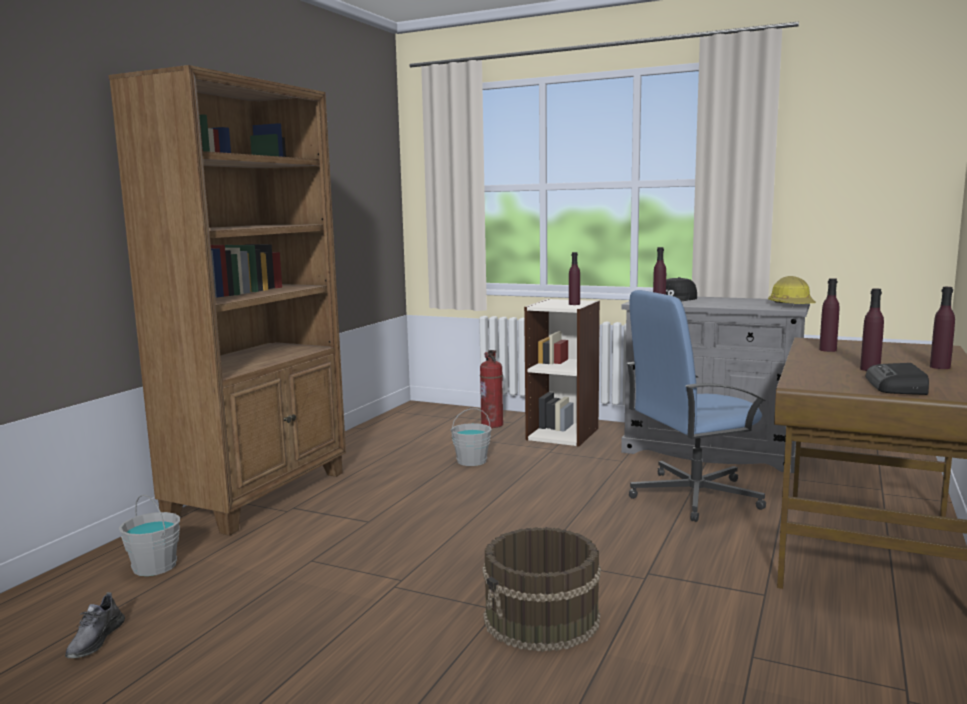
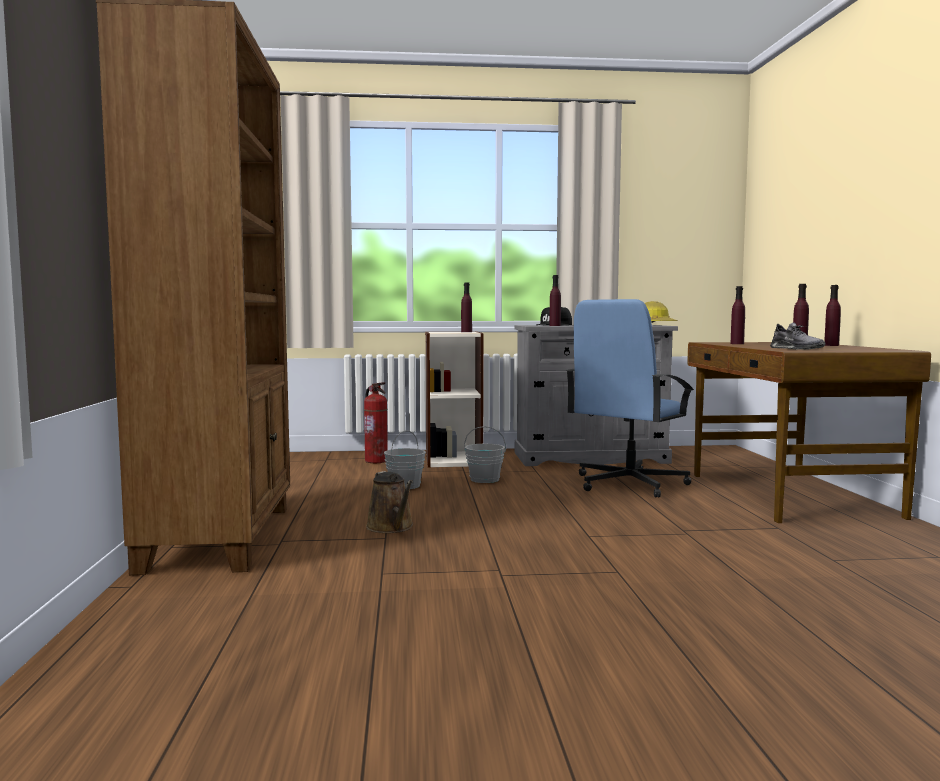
camera: 30 degrees left, 5 degrees down
grey shoe [65,592,125,658] -> grey shoe moved to [770,322,826,350]
grey bucket [119,495,180,576] -> grey bucket moved to [464,426,506,483]
brown bucket [482,527,601,652] -> none
radio [866,363,929,395] -> none
none -> brown watering can [366,471,413,533]

